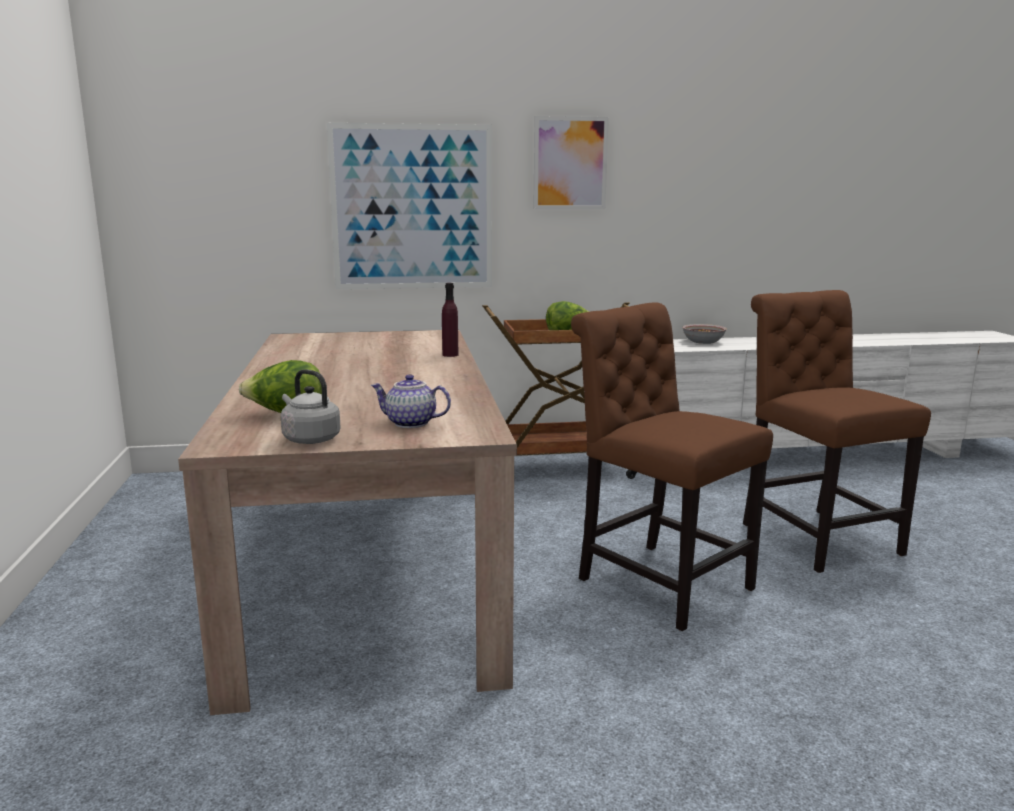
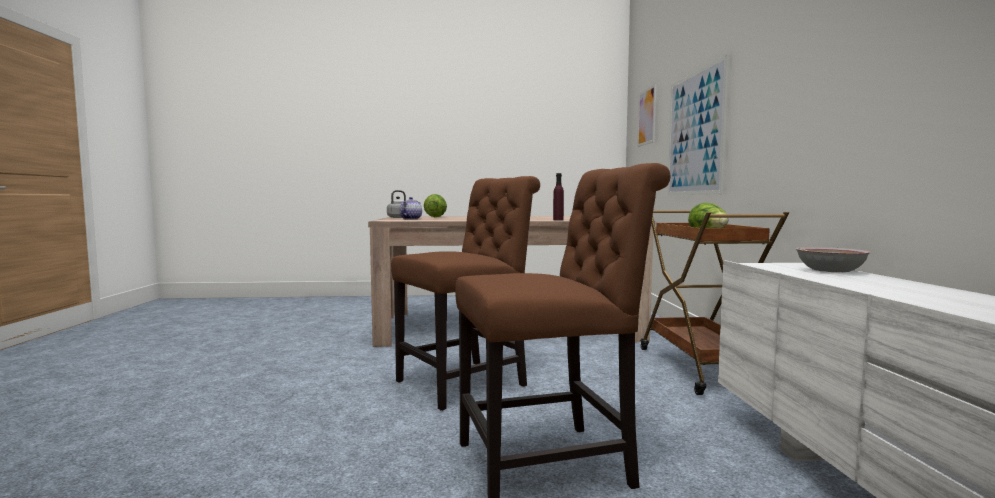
camera: 95 degrees right, 10 degrees down
picture [533,116,609,209] -> picture moved to [637,84,656,147]

